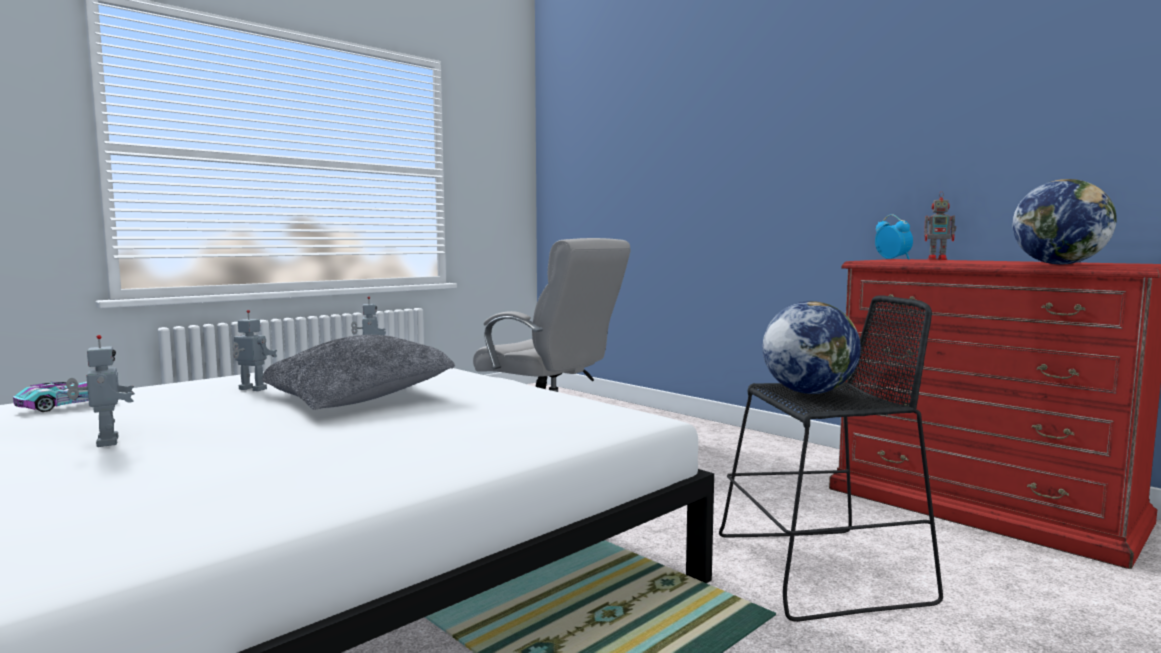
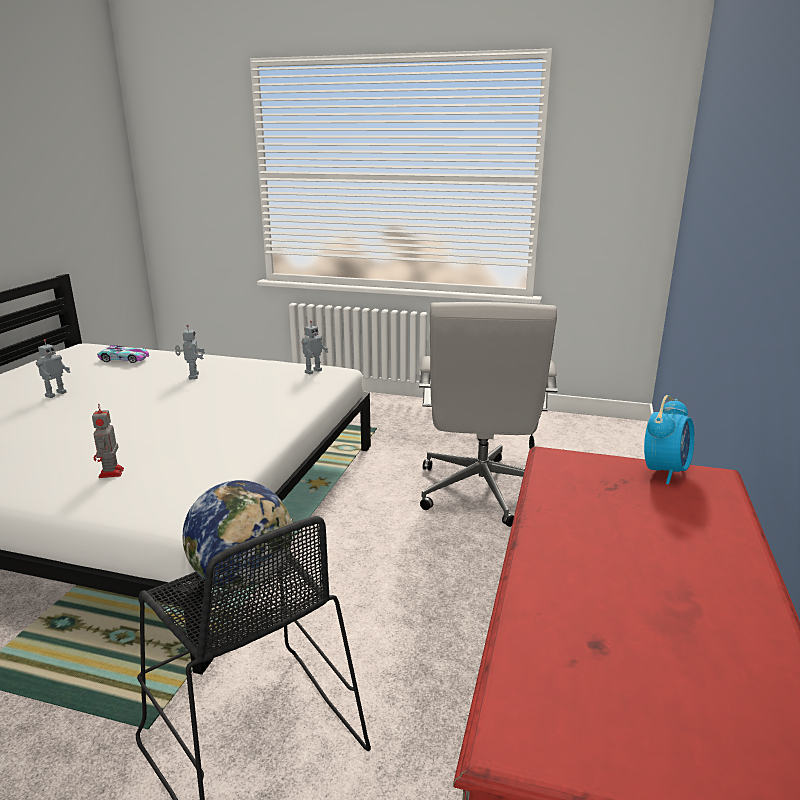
camera: 60 degrees right, 15 degrees up
grey pillow [262,335,455,410] -> none
toy robot [924,191,956,260] -> toy robot moved to [92,404,124,478]
globe [1013,179,1116,265] -> none

